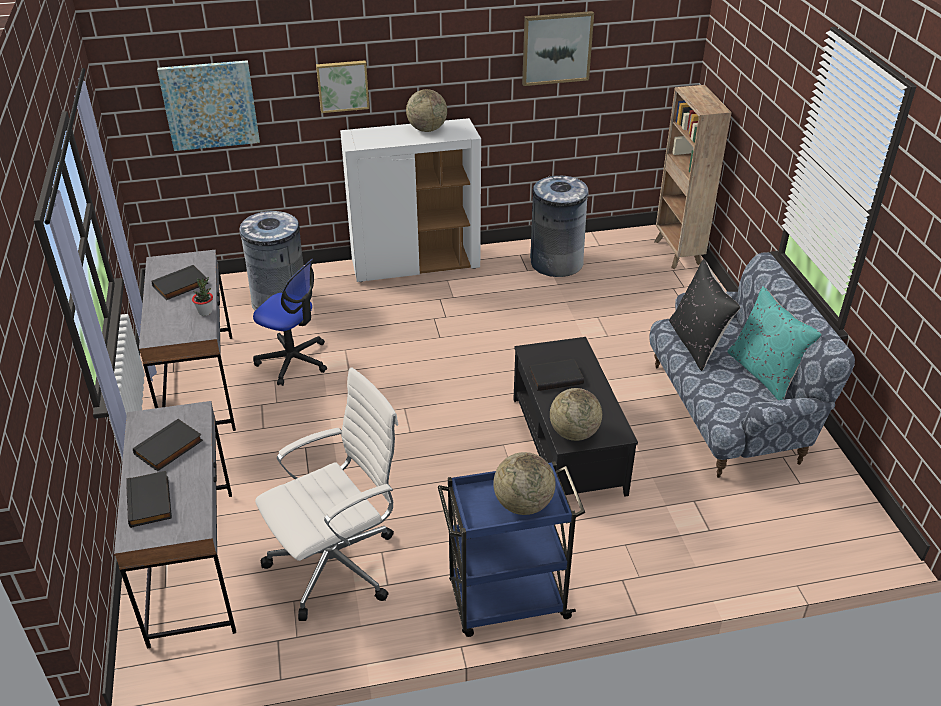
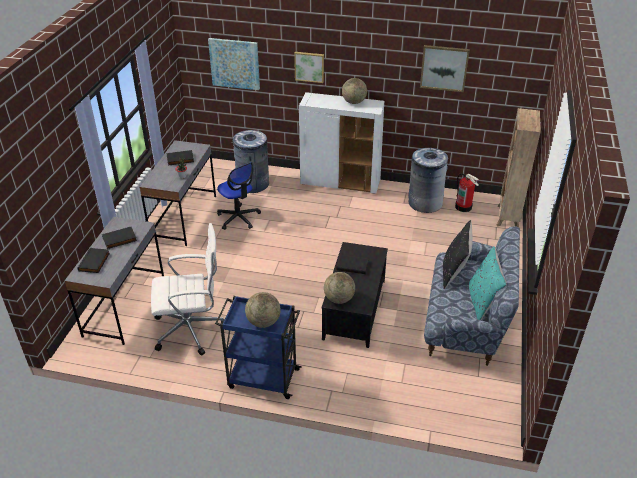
camera: 25 degrees right, 0 degrees up
none -> fire extinguisher [455,173,479,212]

